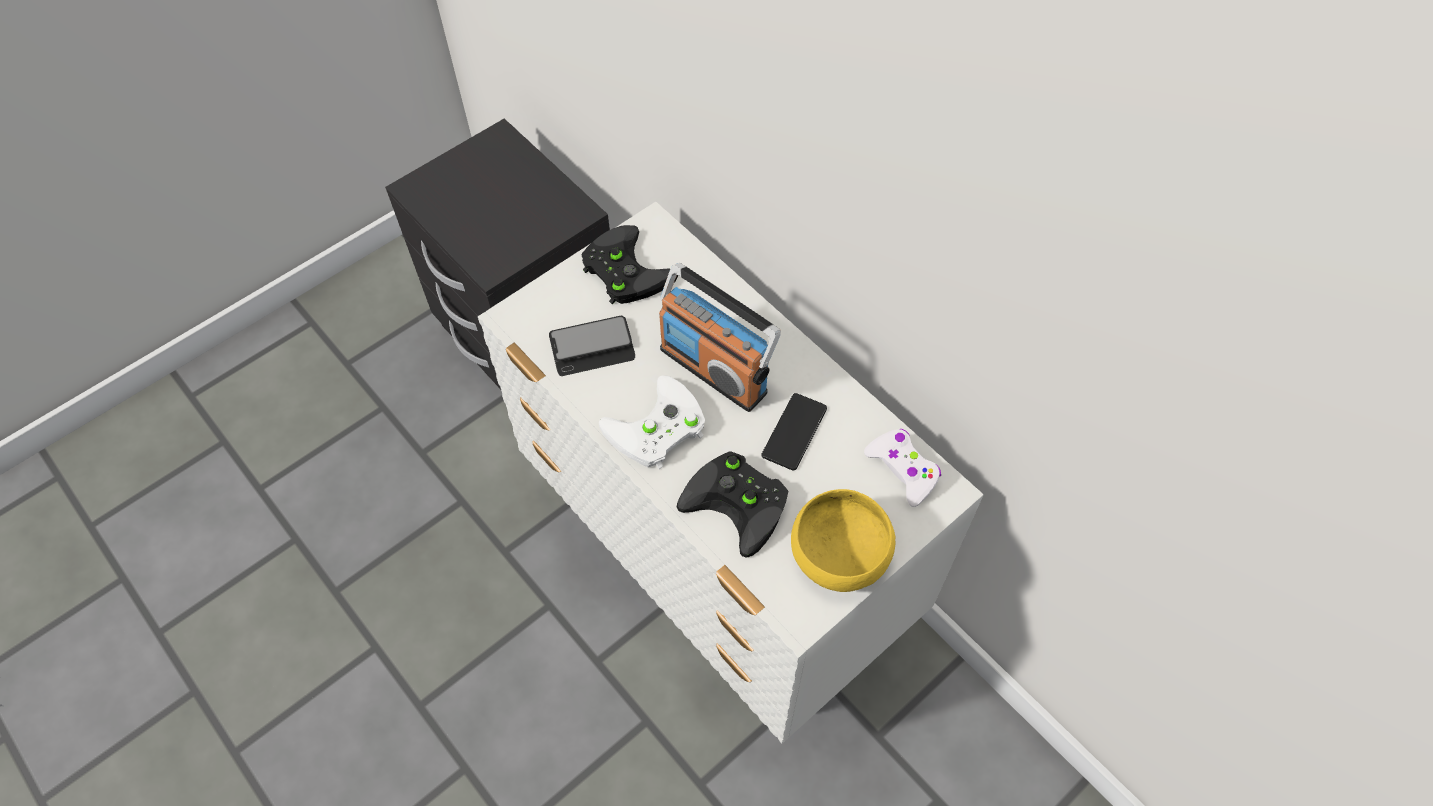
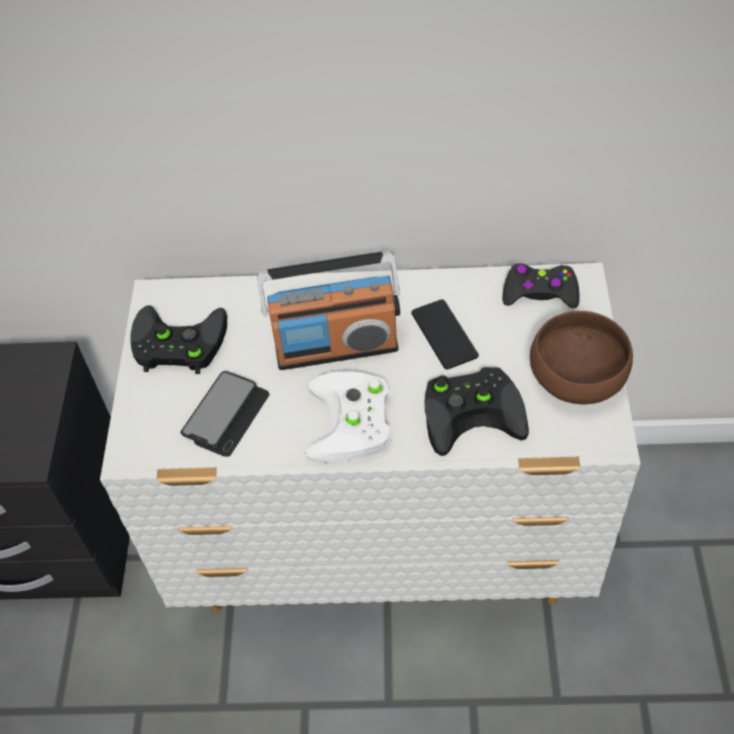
camera: 45 degrees left, 5 degrees down
yellow bowl [791,489,895,592] -> brown bowl [530,311,633,404]
white game controller [864,429,941,507] -> black game controller [502,263,580,308]

